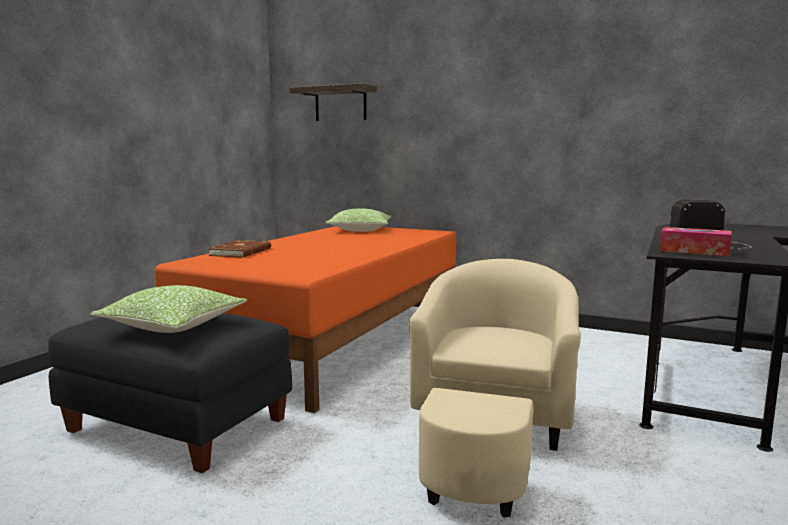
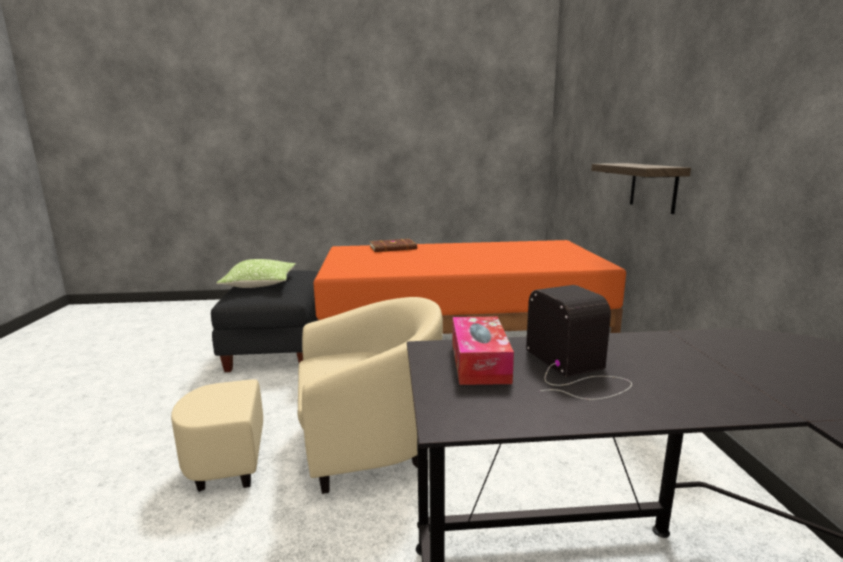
camera: 60 degrees right, 5 degrees up
shelf [289,83,377,121] -> shelf moved to [591,163,691,214]
pillow [325,208,391,232] -> none

